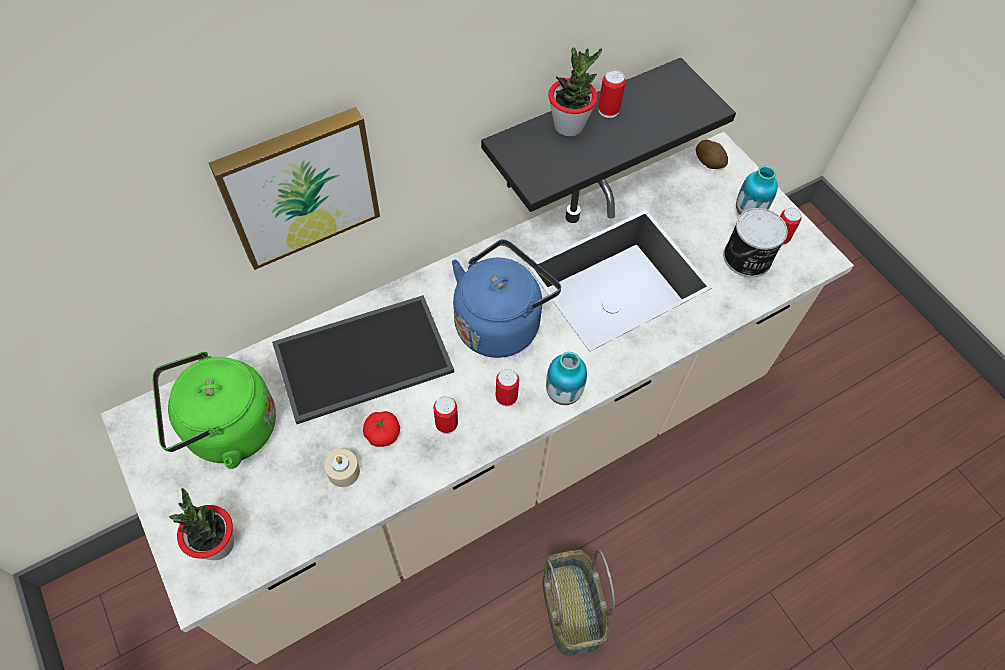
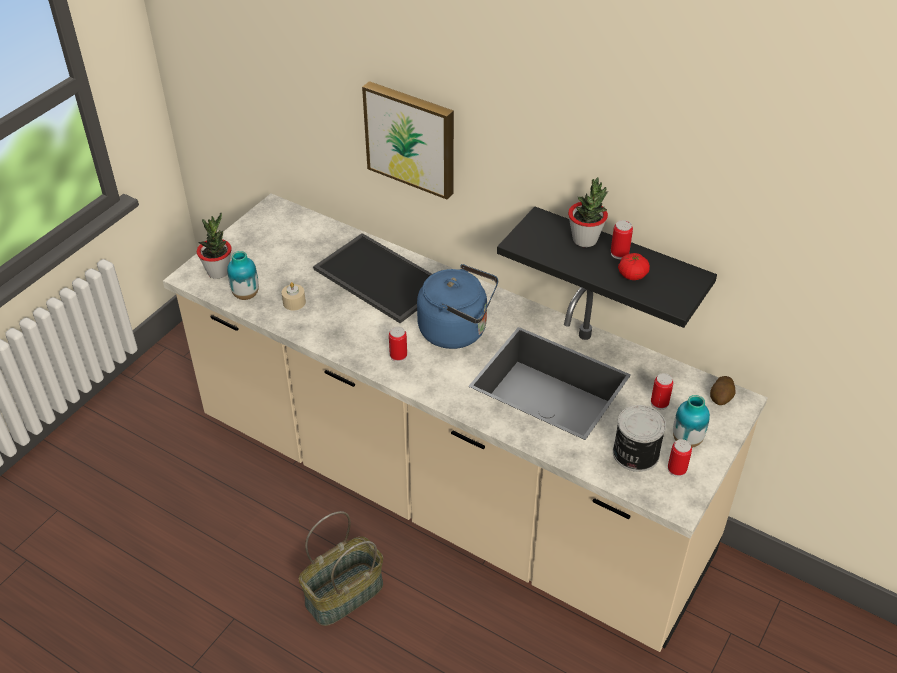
camera: 65 degrees right, 15 degrees down
green kettle [152,352,276,469] -> none
tomato [363,411,400,447] -> tomato moved to [618,253,650,280]
can [434,396,458,434] -> can moved to [651,373,673,410]
vase [546,352,587,405] -> vase moved to [227,251,259,300]

